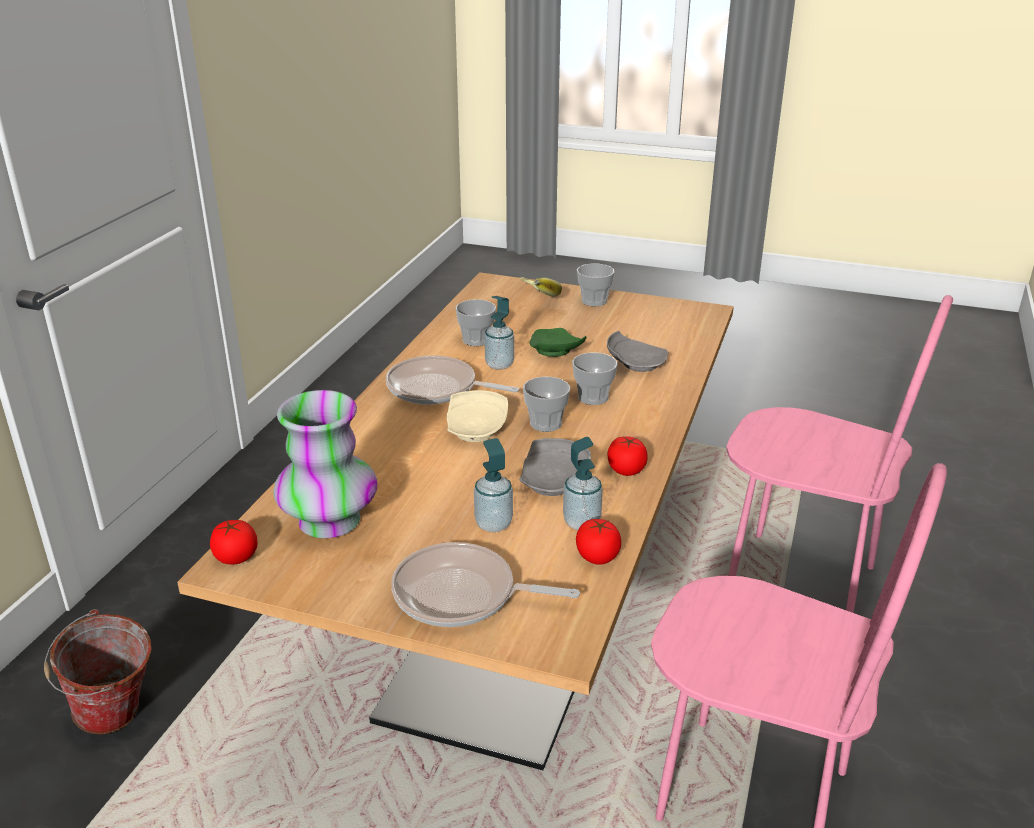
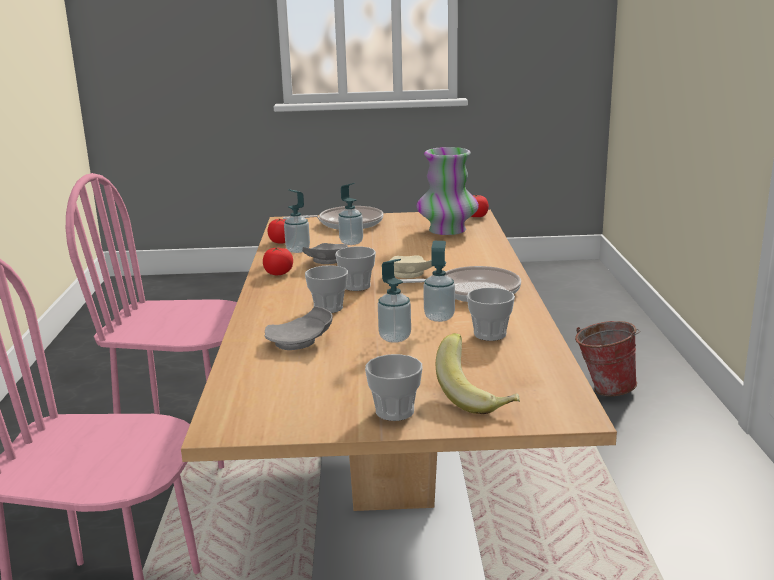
camera: 160 degrees right, 10 degrees down
green plate [530,328,586,357] -> soap dispenser [378,259,411,343]

